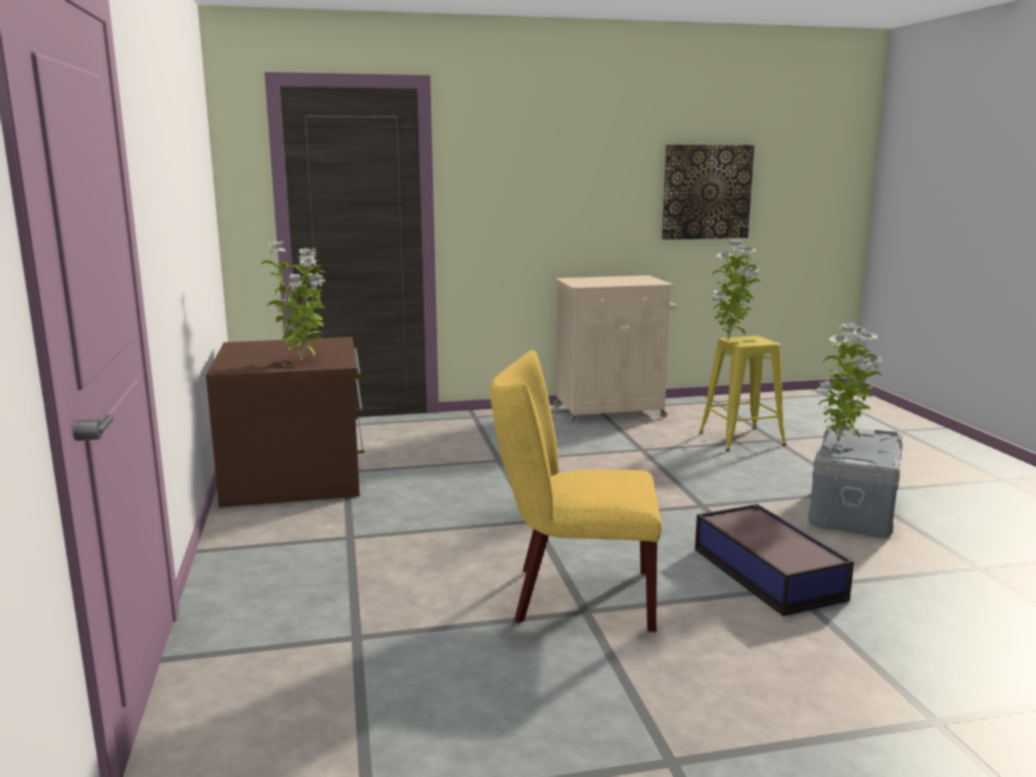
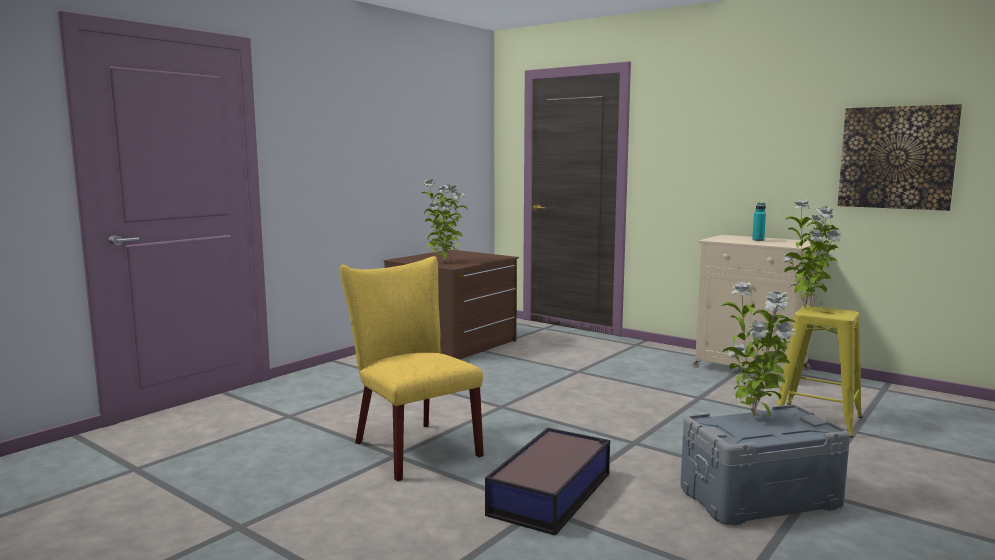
camera: 50 degrees right, 5 degrees down
none -> turquoise bottle [752,203,766,241]

